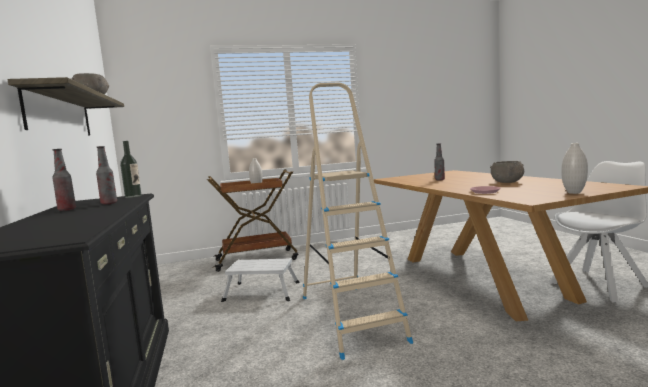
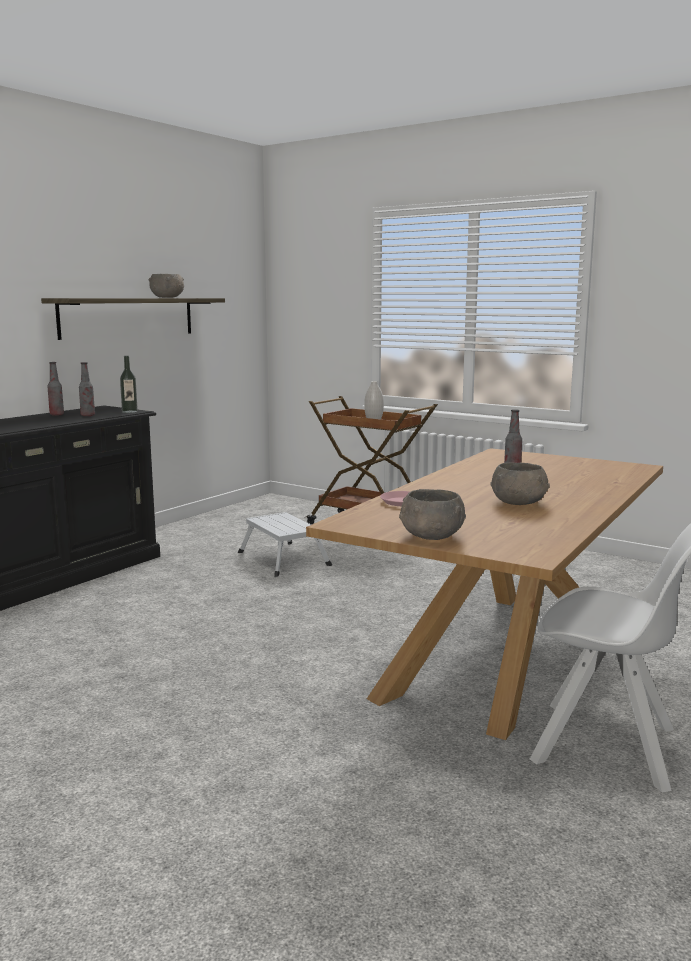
camera: 50 degrees right, 5 degrees up
beige step ladder [303,83,413,360] -> none
white vase [561,143,588,194] -> grey bowl [399,489,466,540]

